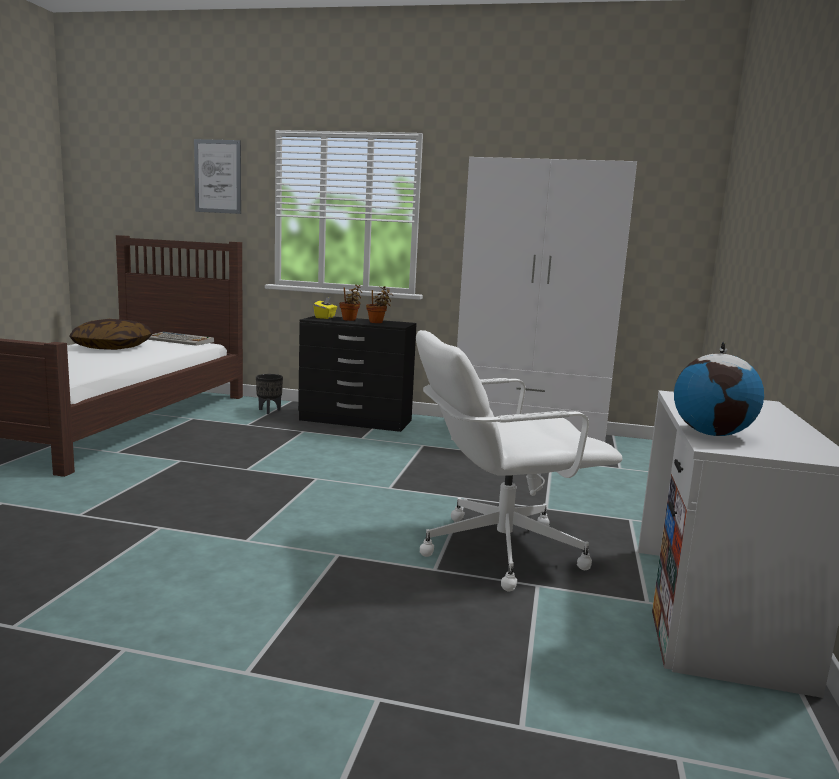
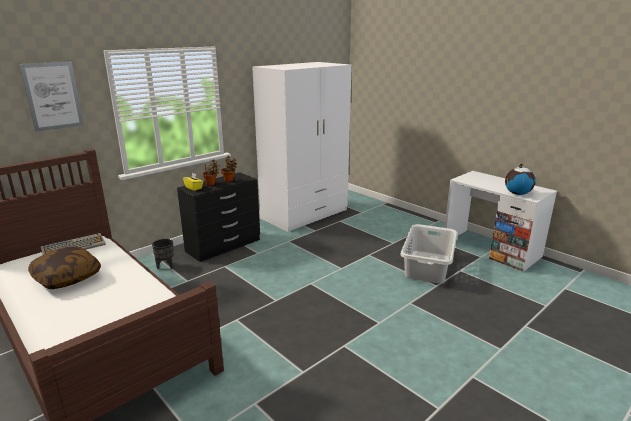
camera: 55 degrees left, 10 degrees up
white office chair [416,330,623,591] -> grey laundry basket [400,224,457,284]

